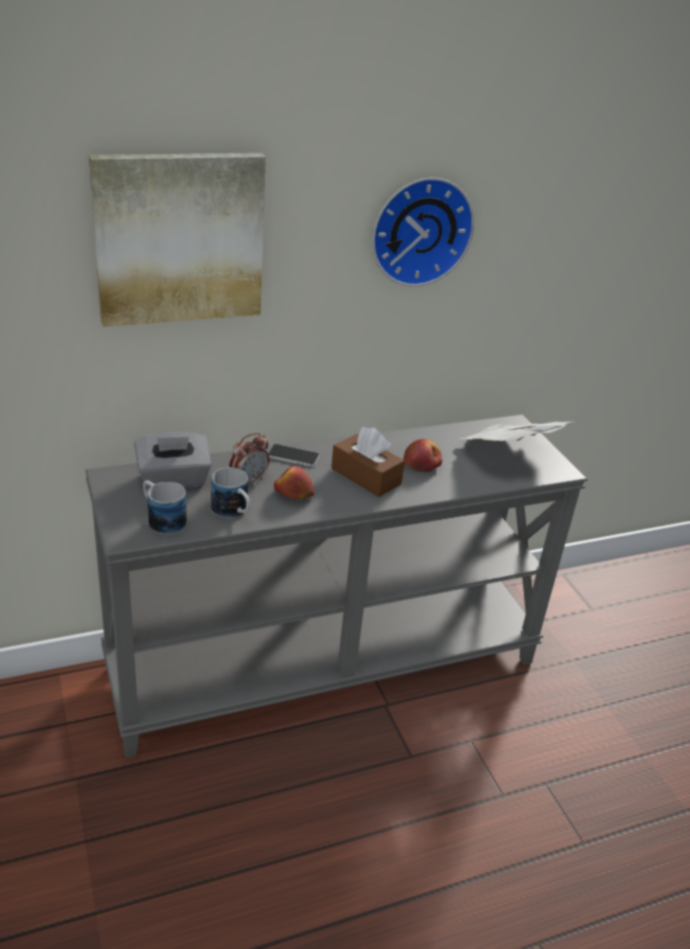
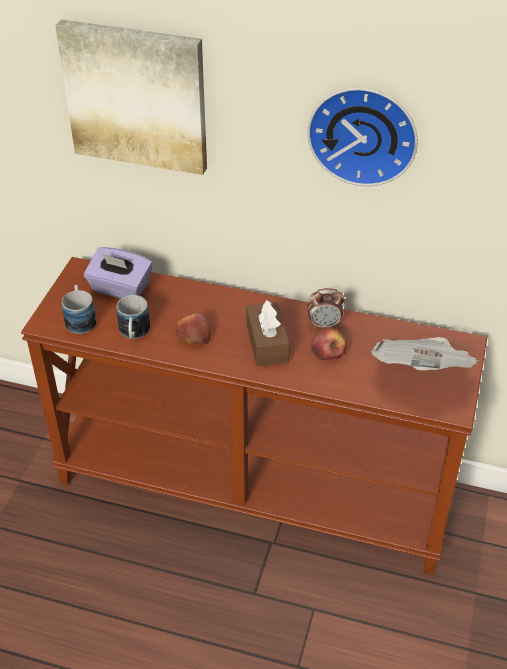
camera: 40 degrees right, 10 degrees up
grey console table [85,414,588,758] -> brown console table [21,257,487,575]
grey tissue box [134,432,212,490] -> purple tissue box [84,247,153,299]
alarm clock [229,433,270,483] -> alarm clock moved to [308,288,345,329]
phone [268,444,320,467] -> none

